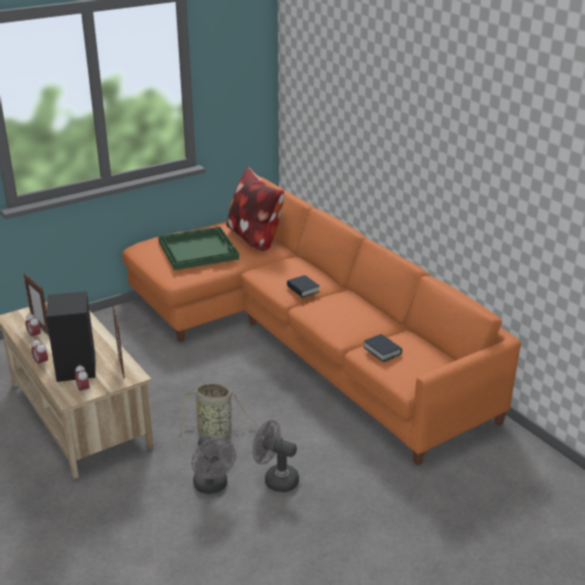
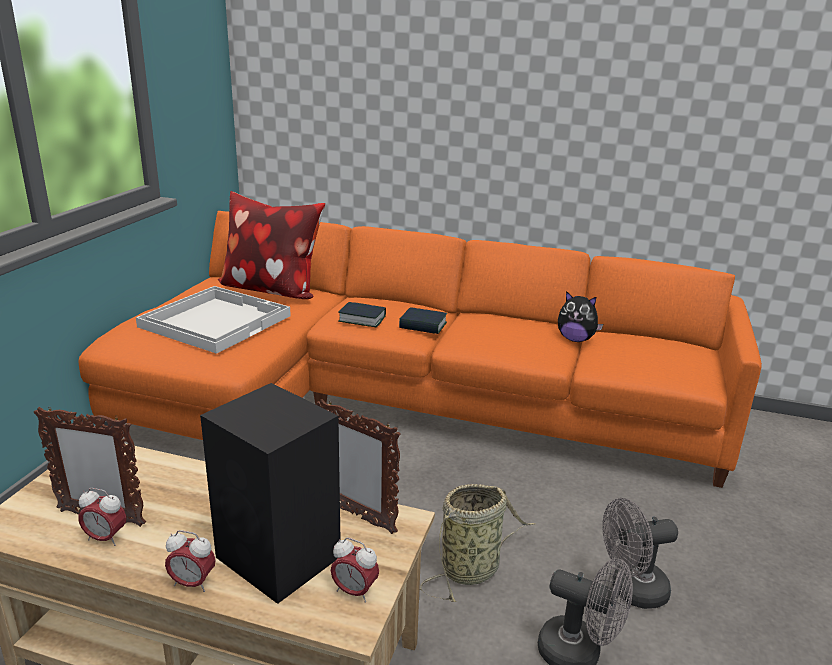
camera: 40 degrees left, 5 degrees down
green tray [158,227,240,270] -> white tray [136,286,291,354]
book [363,334,402,362] -> book moved to [338,302,386,327]
none -> plush toy [558,291,603,342]

